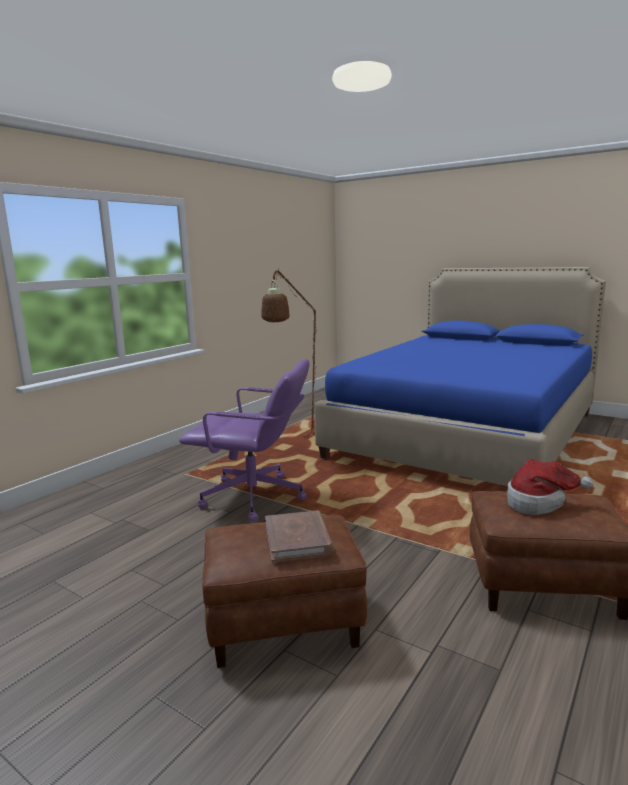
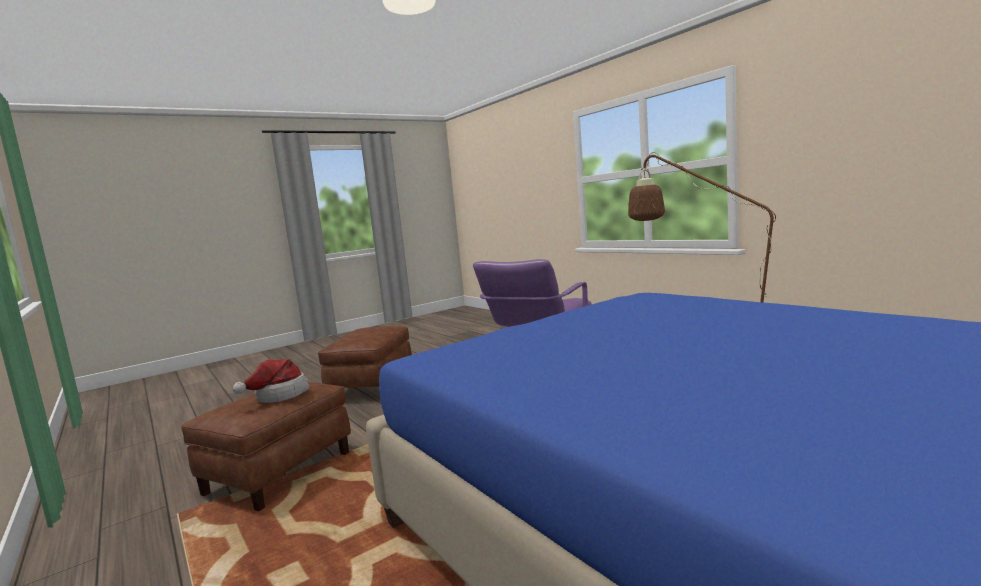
camera: 110 degrees right, 5 degrees down
brown book [265,510,334,562] -> none

